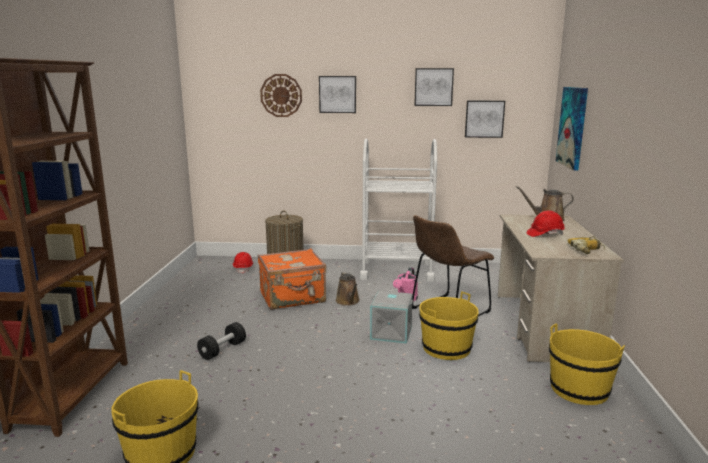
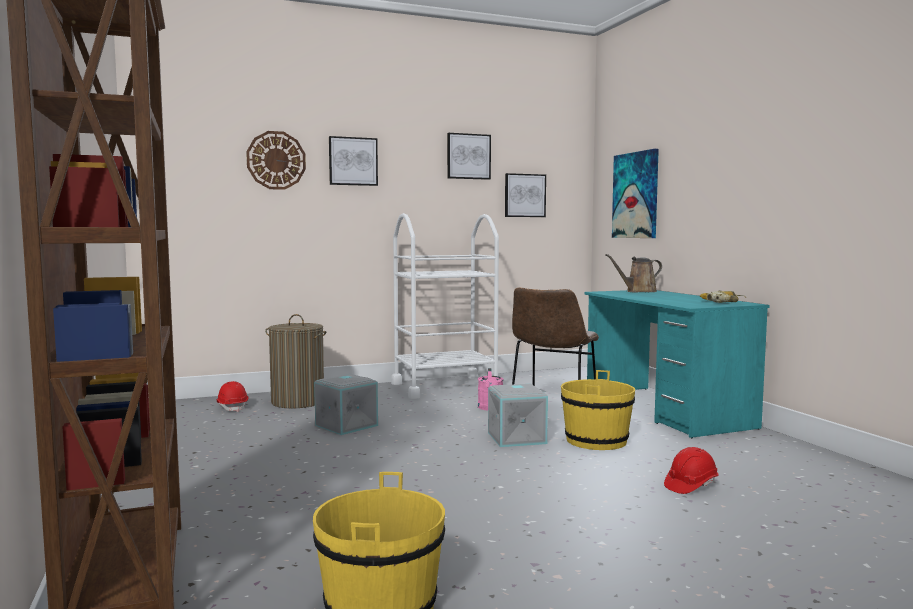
camera: 25 degrees left, 10 degrees down
black dumbbell [197,322,246,360] -> none
orange suitcase [258,248,326,310] -> grey storage box [314,374,378,435]
brown watering can [336,272,360,306] -> none
beige desk [498,214,624,362] -> turquoise desk [584,290,769,438]
red hard hat [526,210,565,237] -> red hard hat moved to [664,447,719,494]
yellow bucket [549,324,625,405] -> none

